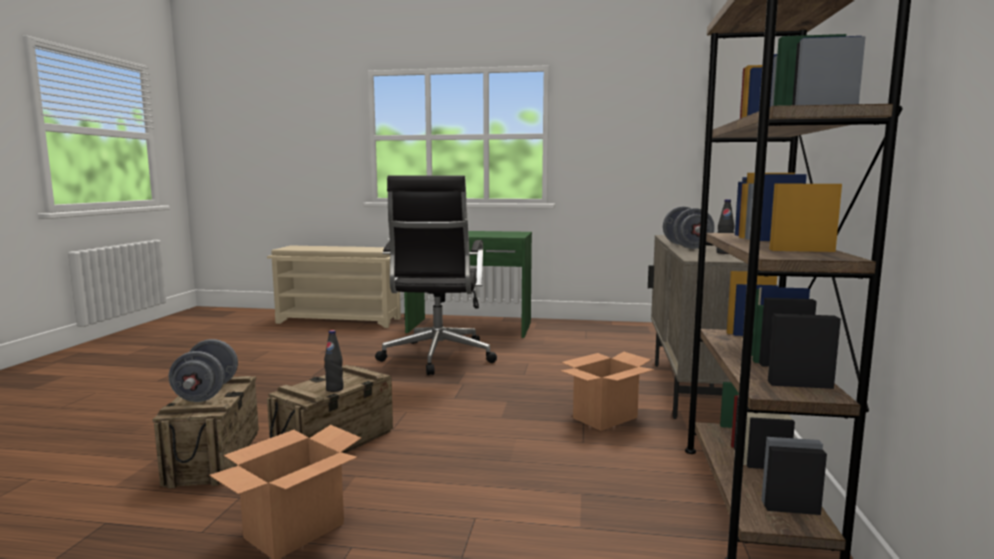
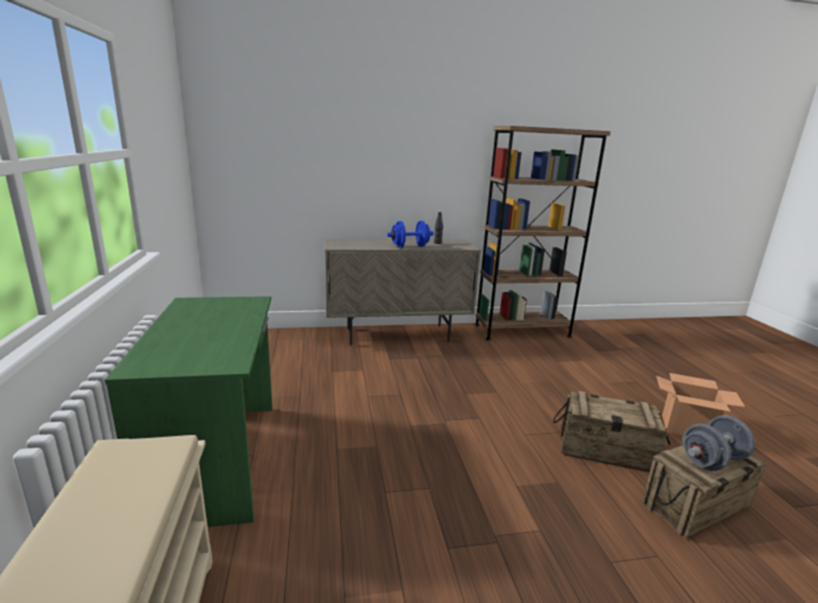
camera: 110 degrees left, 10 degrees up
black bottle [324,330,343,392] -> none
black office chair [375,176,497,375] -> none
cardboard box [561,352,655,431] -> none
grey dumbbell [663,207,715,249] -> blue dumbbell [387,221,434,248]

